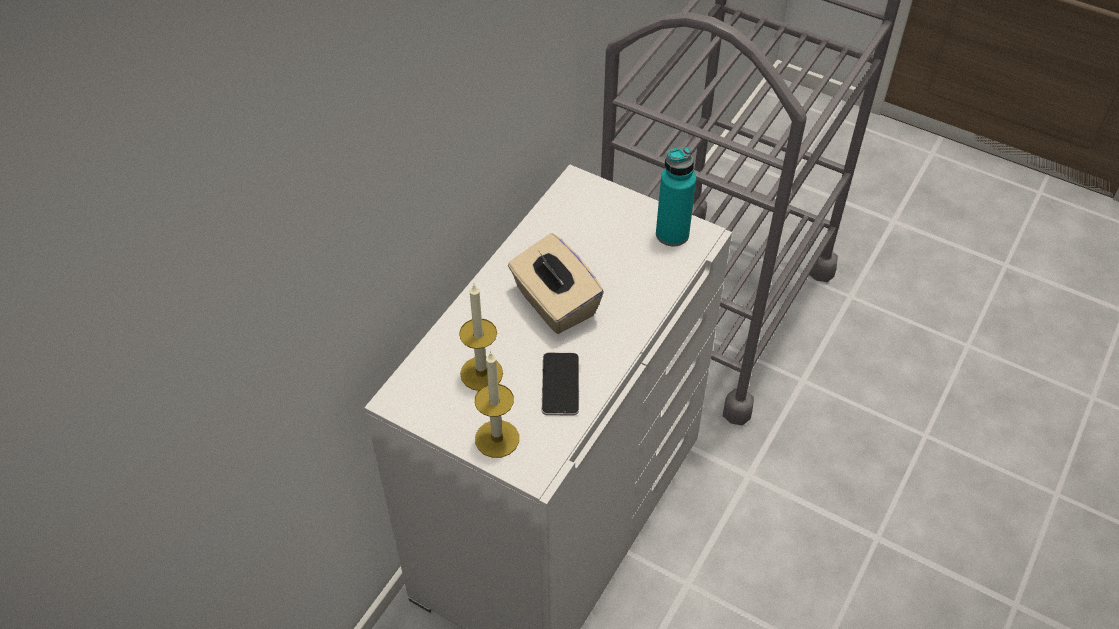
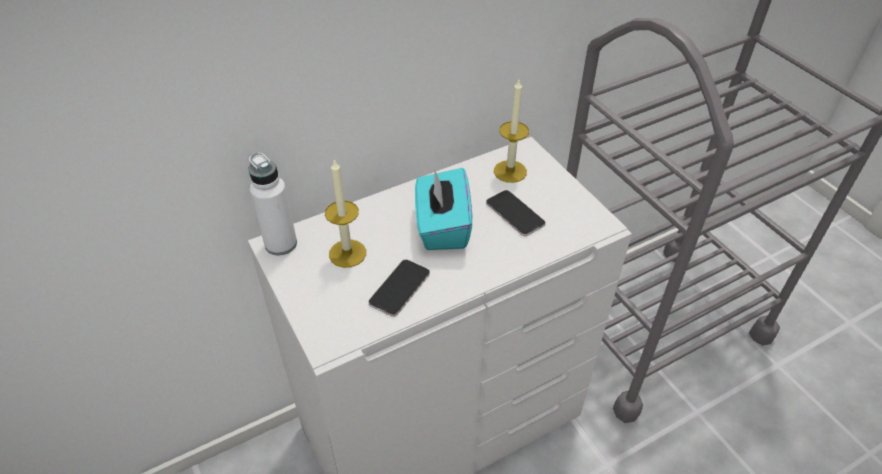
camera: 30 degrees right, 5 degrees down
candle [475,351,519,458] -> candle moved to [494,80,529,183]
beige tissue box [508,233,604,334] -> turquoise tissue box [415,168,472,250]
turquoise bottle [656,147,696,246] -> none
none -> white bottle [249,153,297,255]
none -> phone [486,190,546,236]

